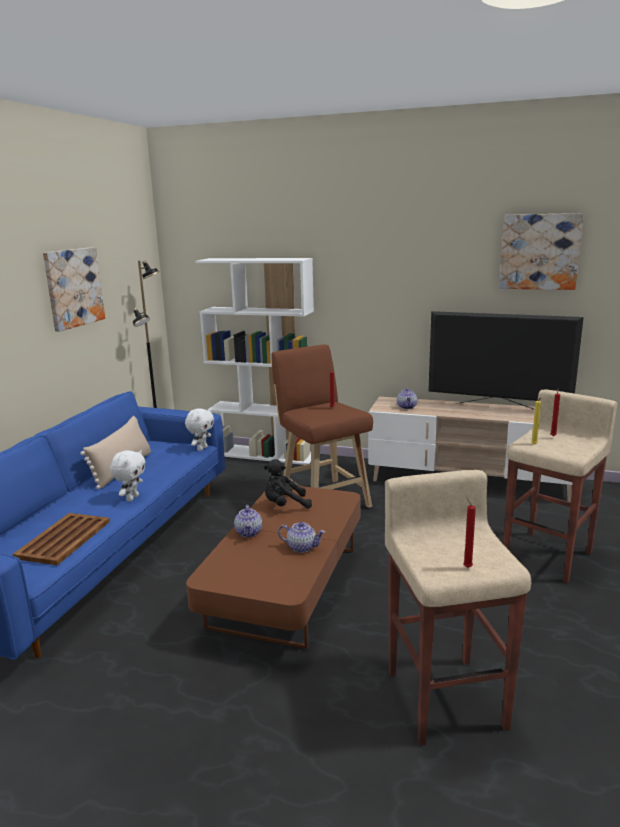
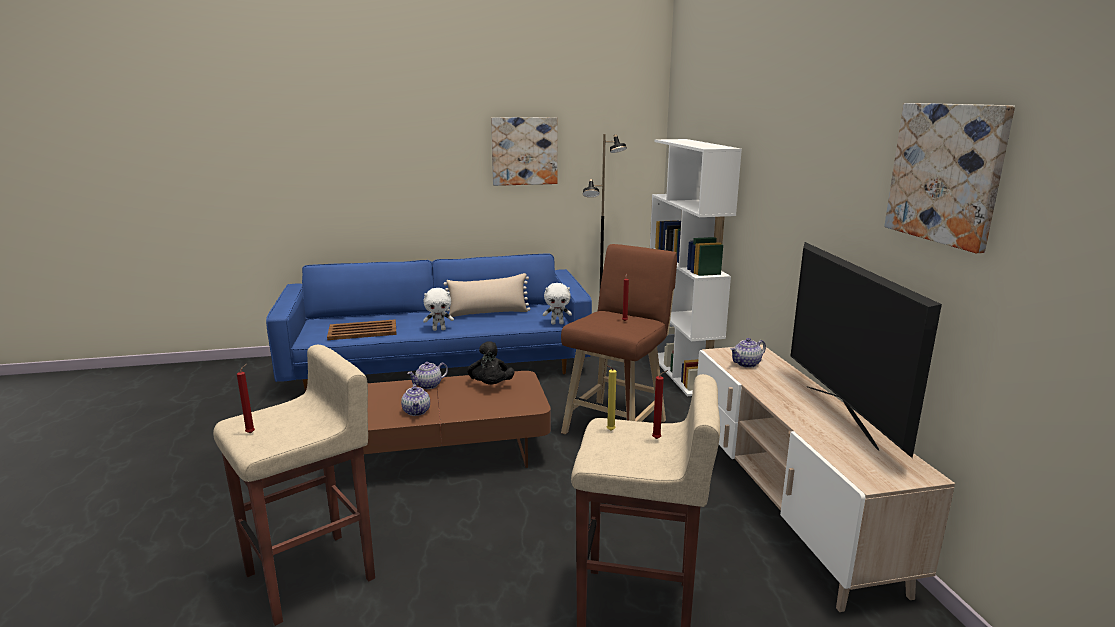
camera: 60 degrees right, 0 degrees up
black plush toy [264,459,312,509] -> black plush toy turned 150 degrees counterclockwise [467,341,514,385]

